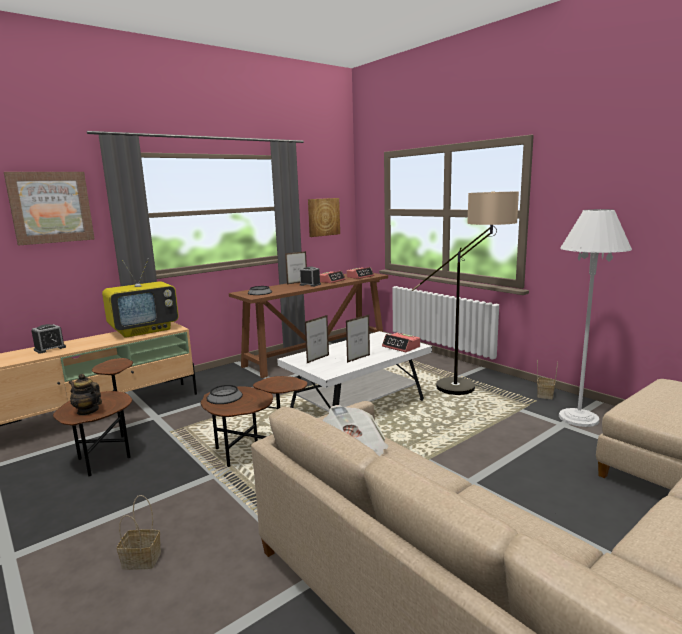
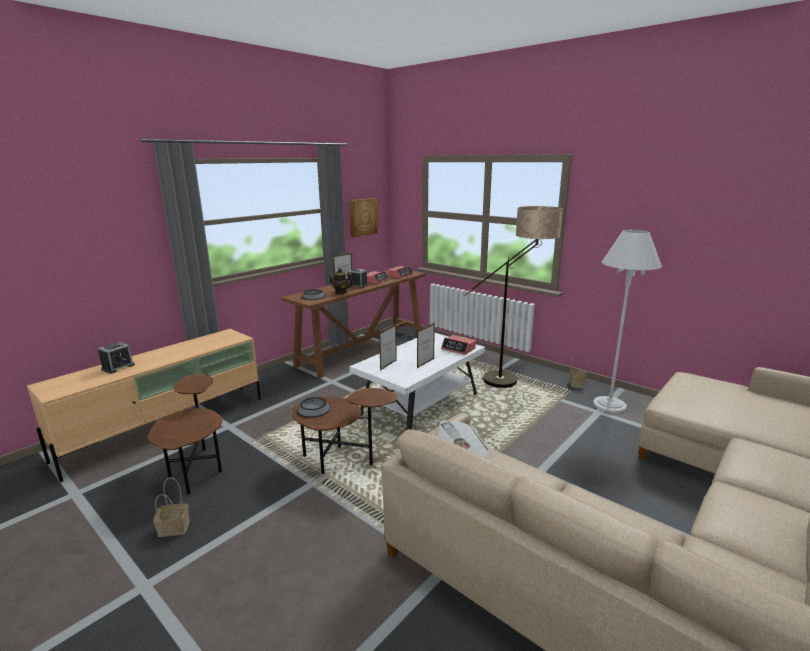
camera: 10 degrees left, 5 degrees up
picture [4,172,95,246] -> none
teapot [69,374,102,416] -> teapot moved to [328,268,354,294]
television [102,258,179,338] -> none
basket [117,495,161,570] -> basket moved to [153,477,190,537]

